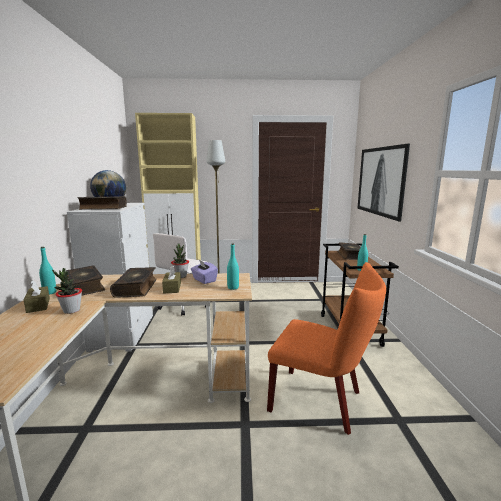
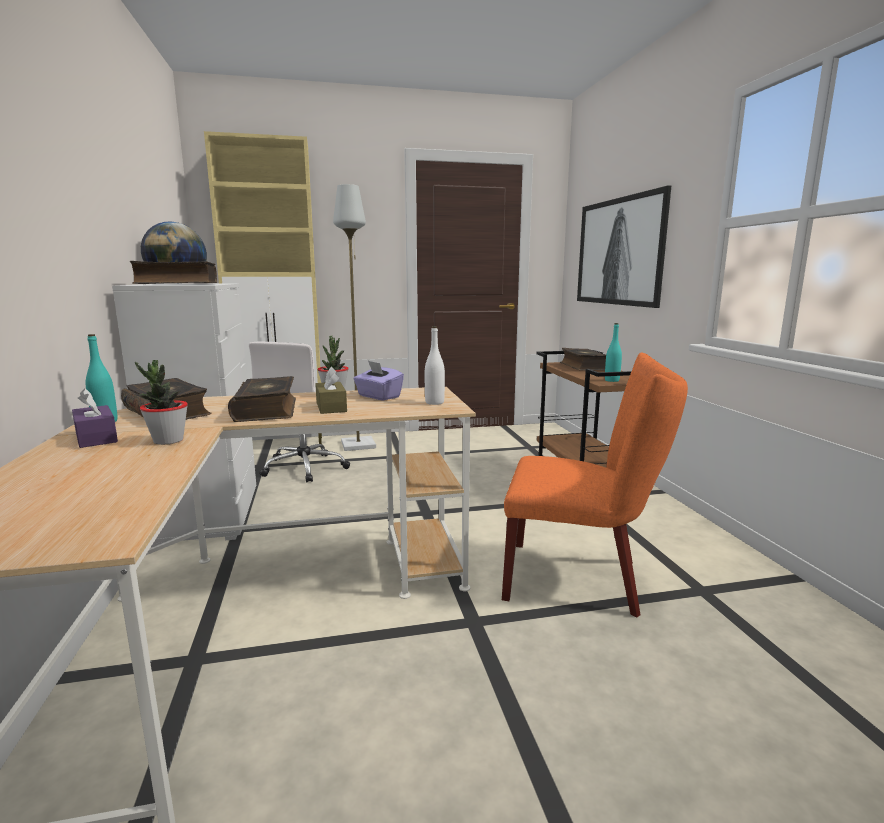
camera: 10 degrees left, 0 degrees up
brown tissue box [24,280,50,313] -> purple tissue box [72,388,118,448]
turquoise bottle [227,243,239,290] -> white bottle [425,326,445,405]

